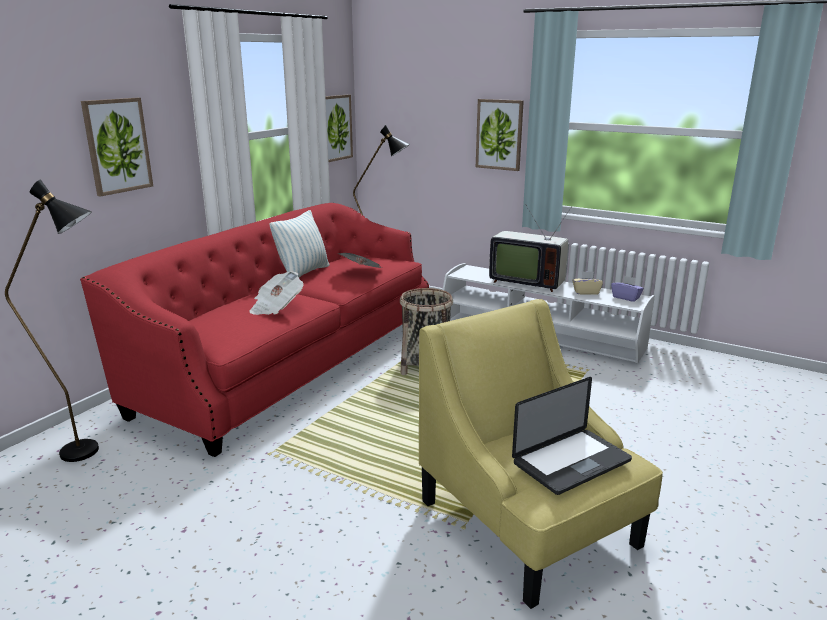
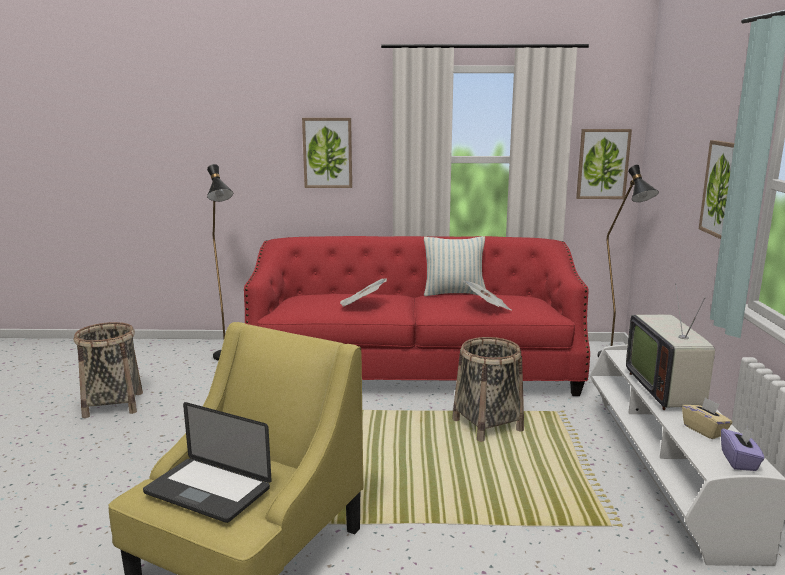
camera: 60 degrees right, 5 degrees down
none -> basket [74,322,143,418]

